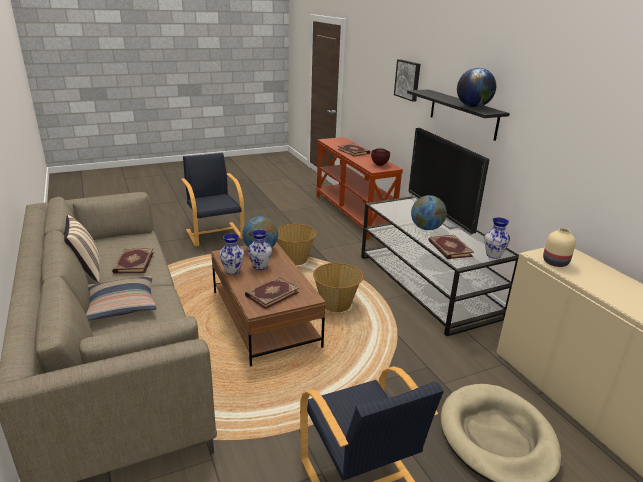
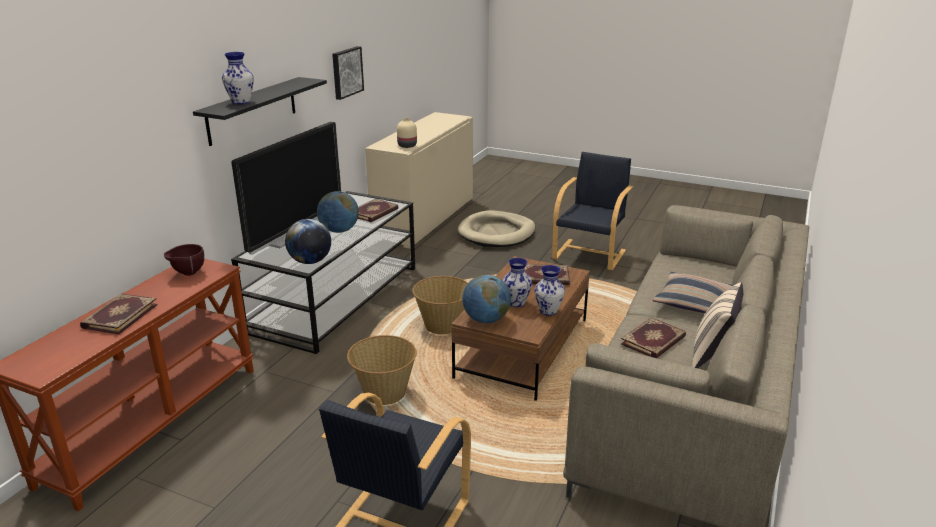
camera: 130 degrees left, 0 degrees up
picture [394,59,420,102] -> picture moved to [332,46,364,100]
globe [457,68,496,108] -> globe moved to [285,219,331,264]
vase [484,217,510,259] -> vase moved to [222,52,254,104]

